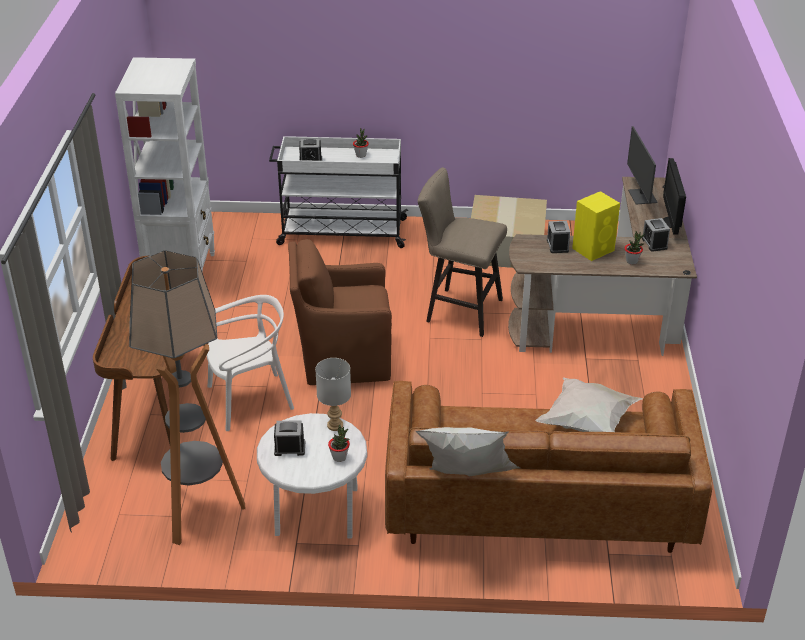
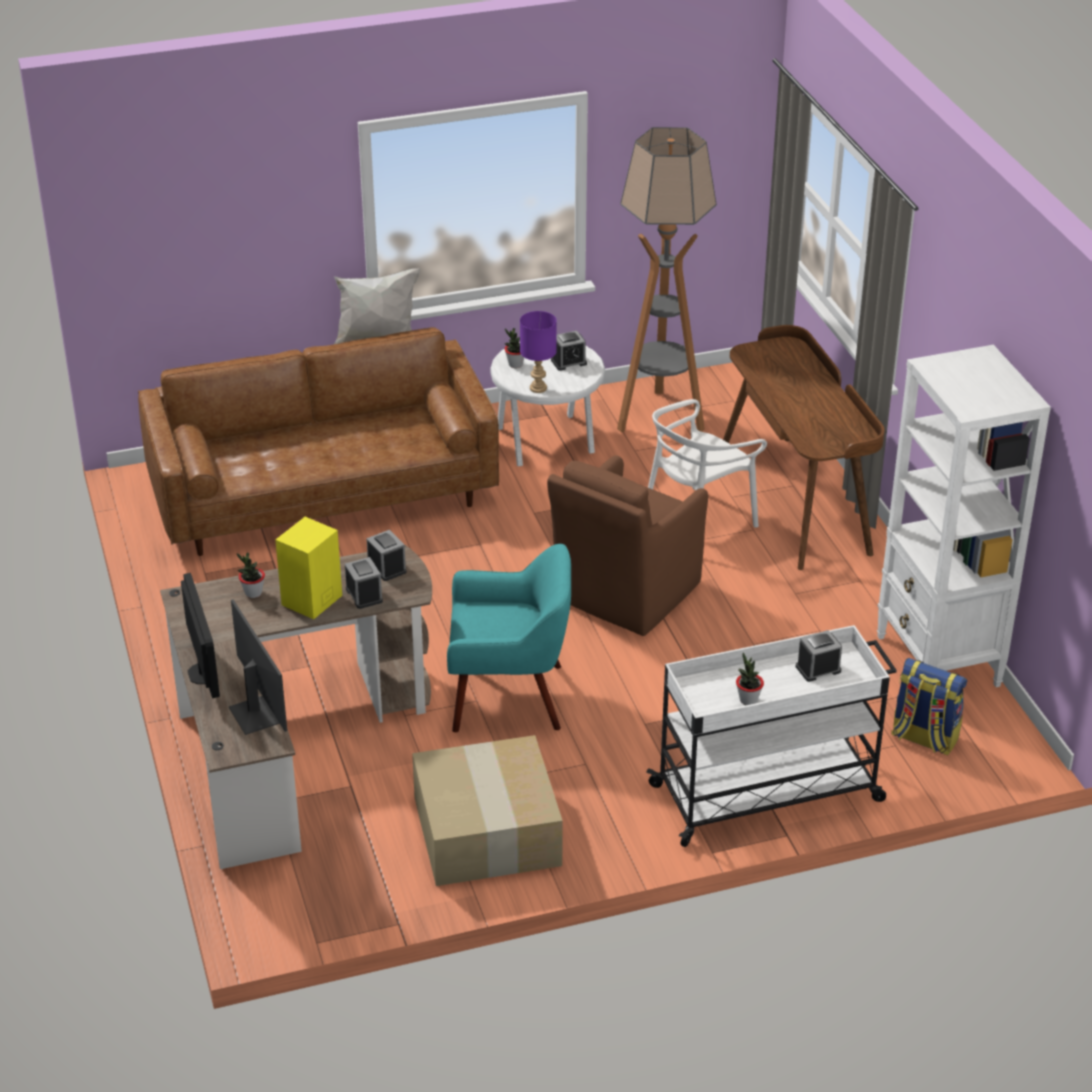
camera: 160 degrees right, 0 degrees up
brown armchair [288,239,392,385] -> brown armchair turned 150 degrees clockwise [547,456,708,636]
grey table lamp [315,358,351,431] -> purple table lamp [520,311,557,393]
beige stool [418,167,507,337] -> turquoise armchair [447,544,571,732]
white pillow [535,377,643,432] -> none
alarm clock [642,218,670,252] -> alarm clock moved to [366,530,407,581]
none -> backpack [891,658,967,755]

